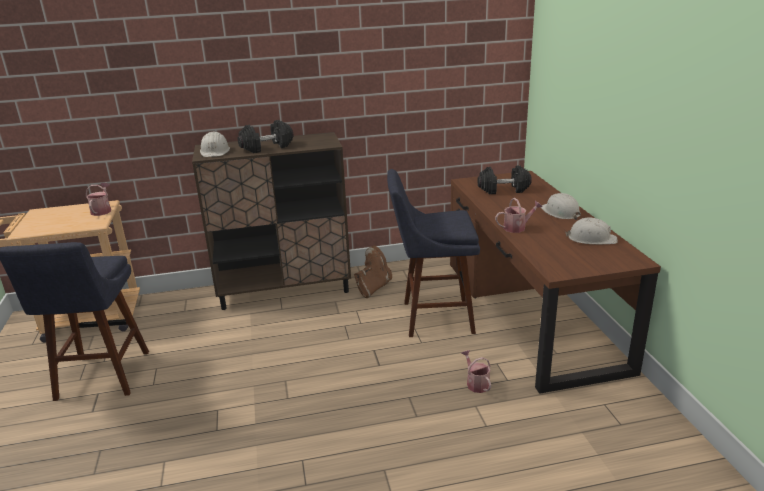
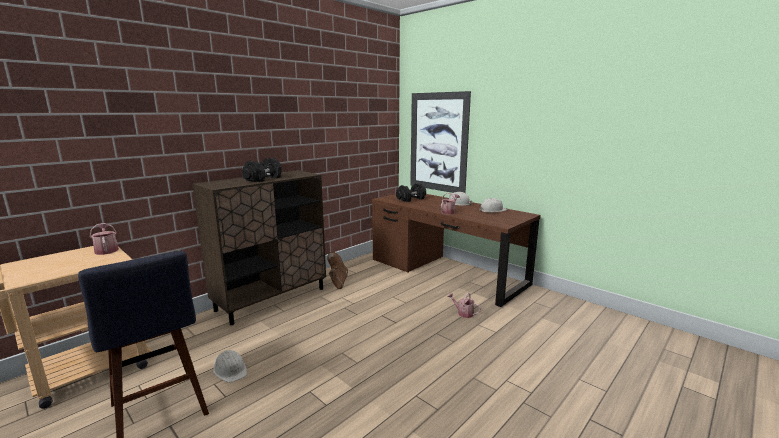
camera: 35 degrees left, 10 degrees down
white hard hat [200,132,230,157] -> white hard hat moved to [213,350,247,383]
blue stool [387,169,480,337] -> none
none -> picture [410,91,471,193]

